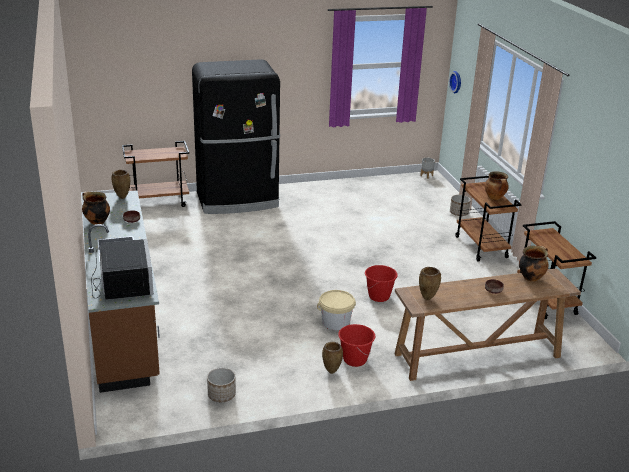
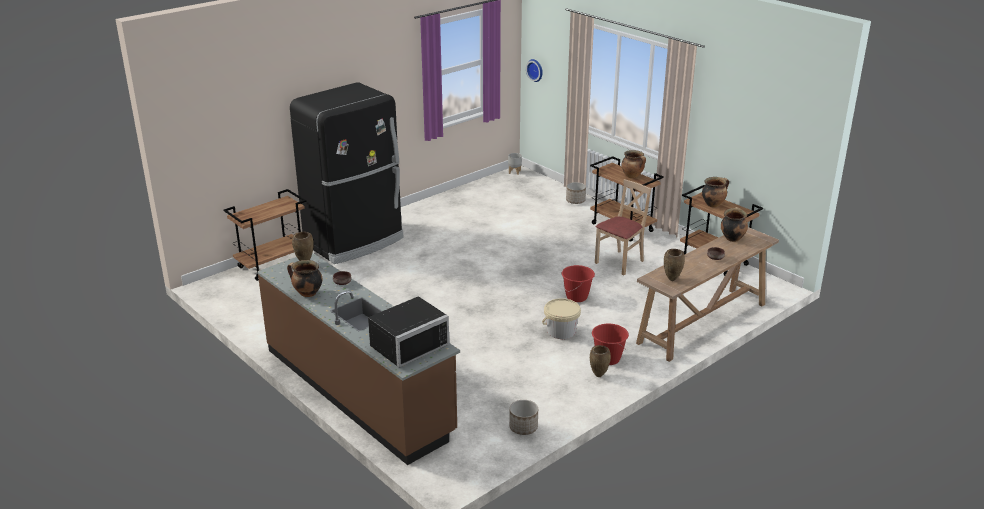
camera: 25 degrees left, 0 degrees up
black microwave [91,239,154,300] -> black microwave turned 90 degrees clockwise [368,296,449,368]
none -> beige chair [595,179,652,275]
none -> cooking pot [702,177,729,207]

